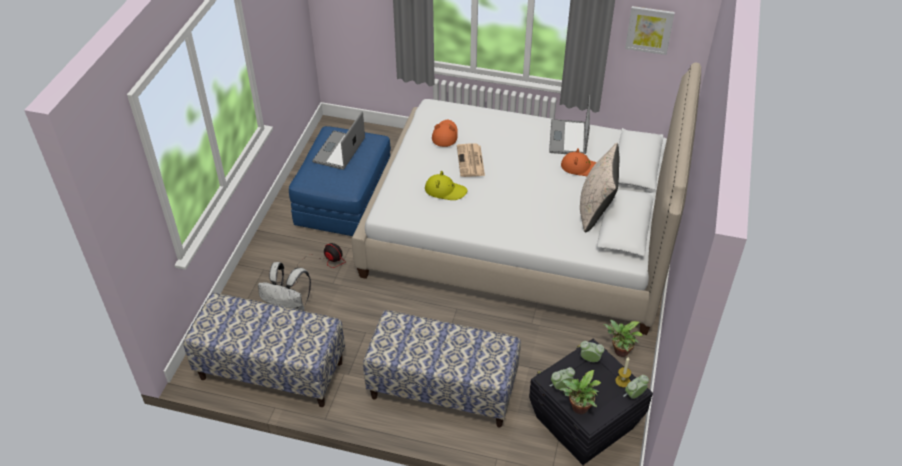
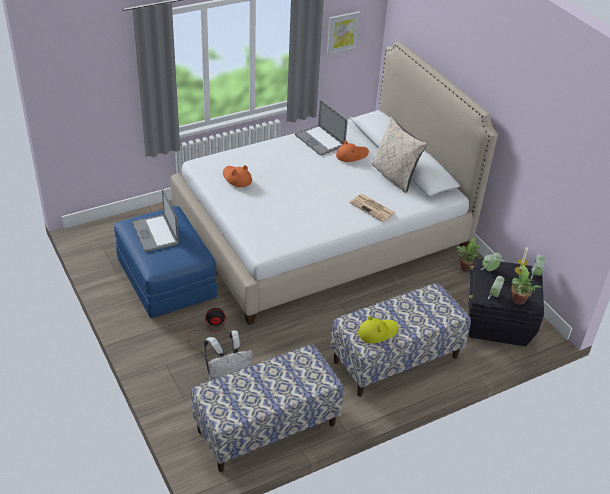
camera: 45 degrees left, 5 degrees down
yellow hat [425,171,468,200] -> yellow hat moved to [358,316,399,343]
newspaper [457,144,485,177] -> newspaper moved to [349,194,395,222]

